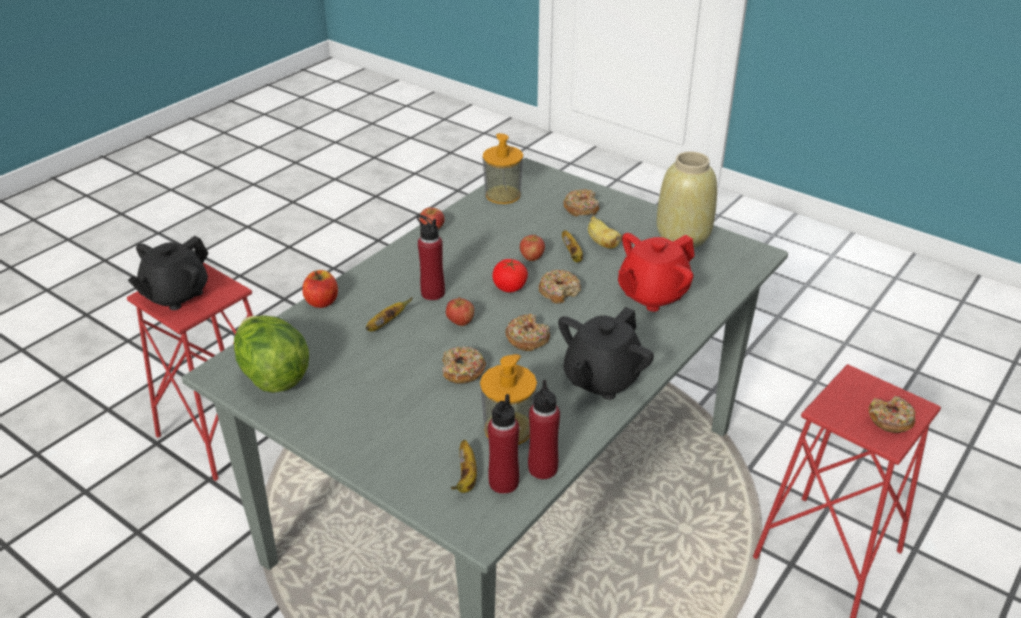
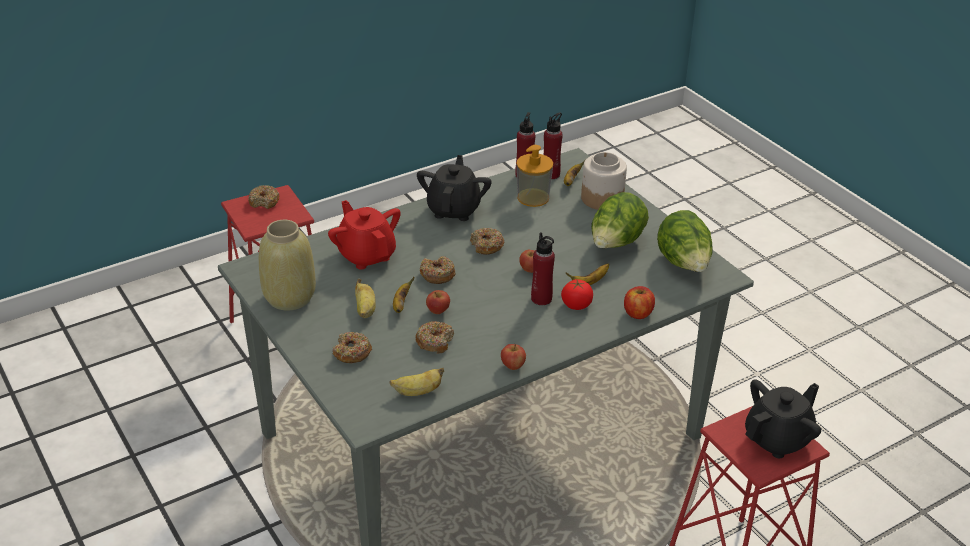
camera: 160 degrees left, 0 degrees up
donut [442,346,486,384] -> donut moved to [415,321,454,354]
soap dispenser [483,133,523,204] -> banana [390,368,444,396]
tomato [492,259,528,292] -> tomato moved to [561,279,593,310]
black teapot [558,307,654,400] -> black teapot turned 45 degrees counterclockwise [417,155,492,221]
red teapot [618,233,694,312] -> red teapot turned 105 degrees counterclockwise [328,200,401,270]
none -> jar [581,152,627,210]
none -> lettuce [591,192,649,248]

